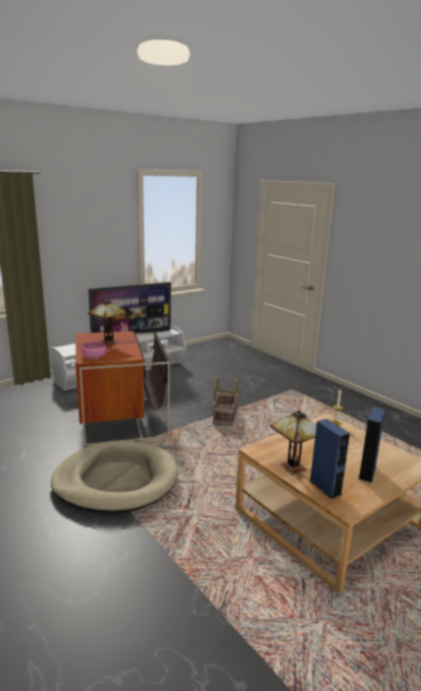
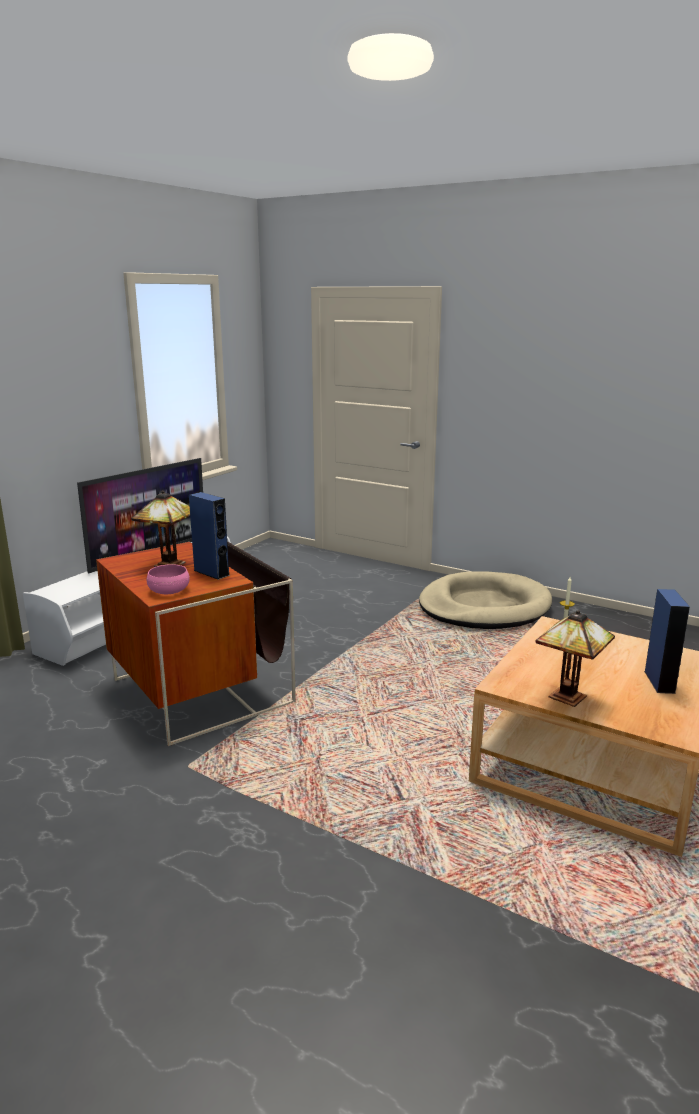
camera: 20 degrees left, 0 degrees up
beige dog bed [51,440,178,514] -> beige dog bed moved to [419,571,552,629]
basket [213,377,238,426] -> none
blue speaker [310,419,350,499] -> blue speaker moved to [189,492,230,580]

